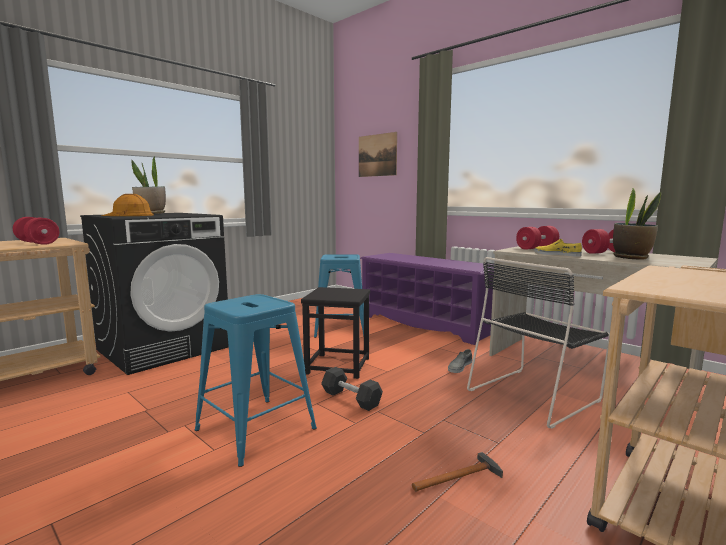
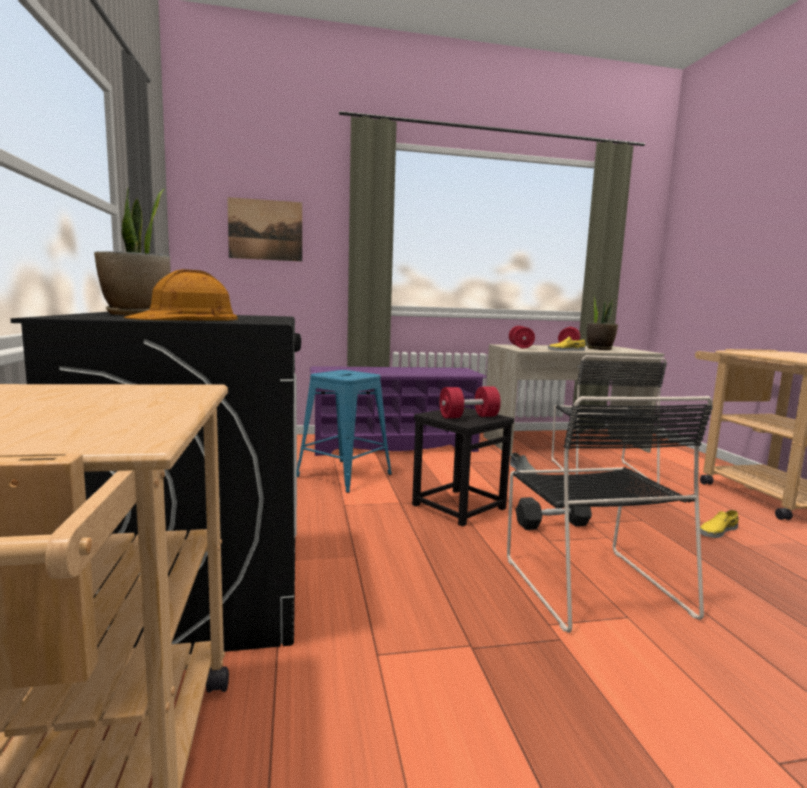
camera: 55 degrees left, 0 degrees up
red dumbbell [13,217,59,245] -> red dumbbell moved to [439,386,501,418]
blue stool [195,294,317,467] -> black chair [507,396,713,633]
hammer [412,452,503,492] -> yellow shoe [700,510,739,538]

